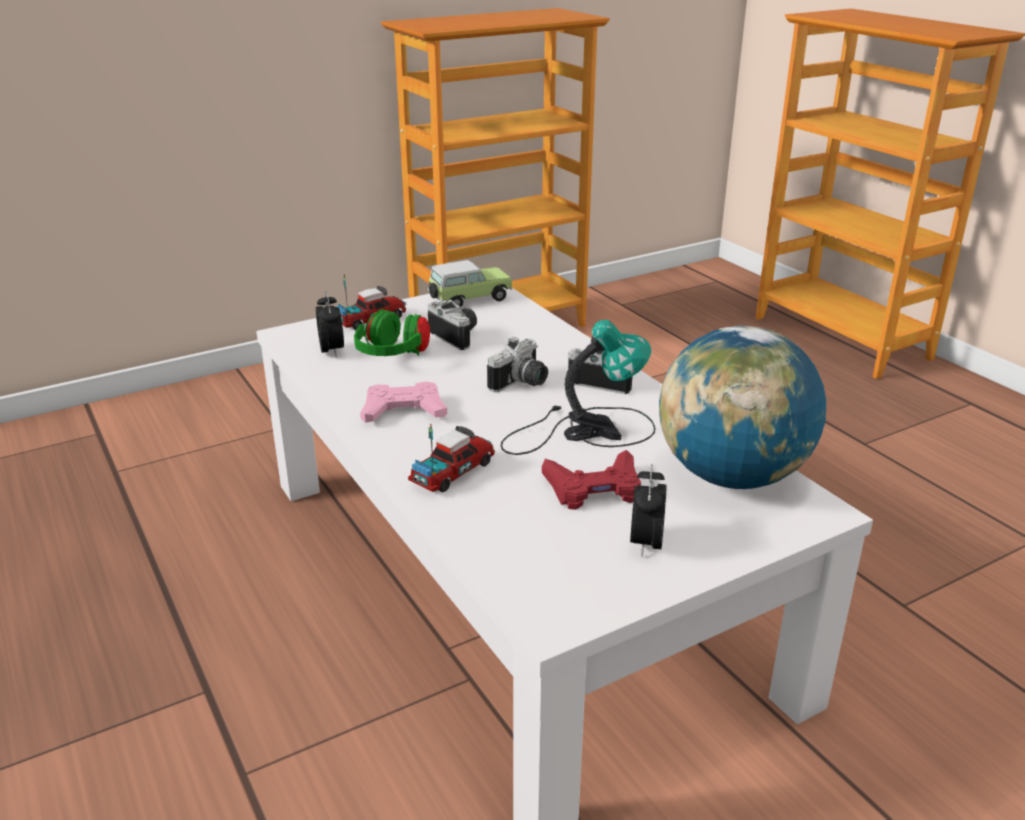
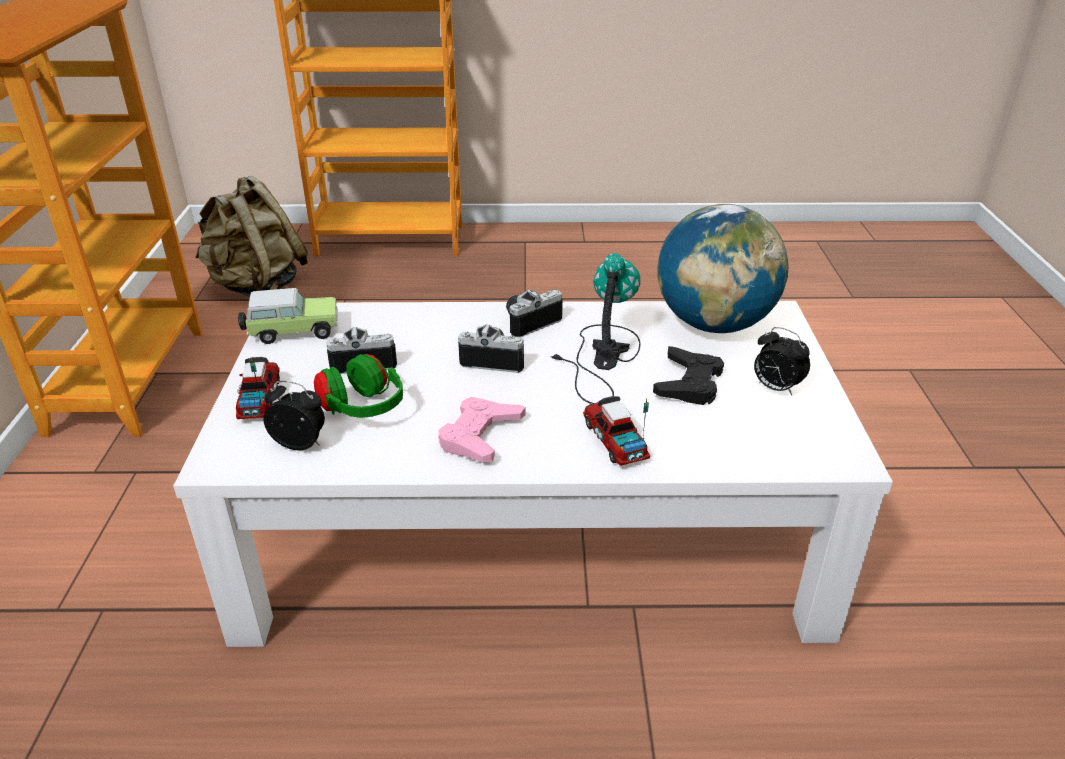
camera: 60 degrees left, 5 degrees up
toy car [428,260,512,307] -> toy car turned 75 degrees clockwise [238,288,338,344]
camera [487,337,548,392] -> camera turned 60 degrees counterclockwise [458,325,524,373]
red game controller [542,450,641,510] -> black game controller [653,346,724,405]
none -> beige backpack [195,176,308,297]

